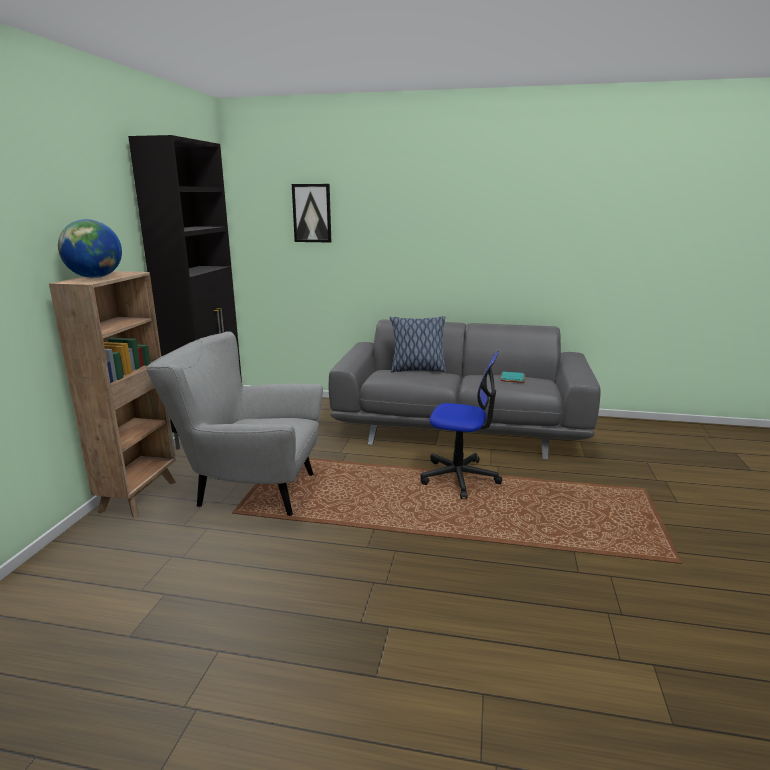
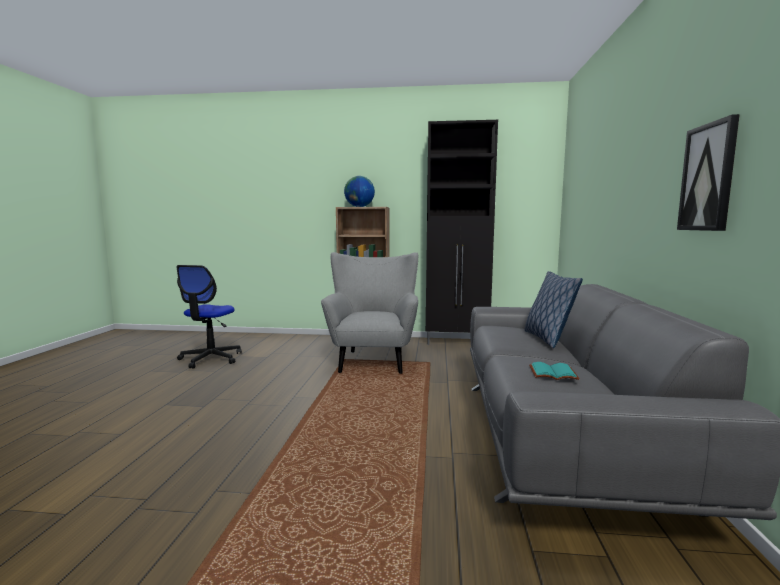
camera: 85 degrees right, 10 degrees down
picture [292,184,331,242] -> picture moved to [677,114,740,231]
office chair [421,351,502,499] -> office chair moved to [177,265,242,369]

